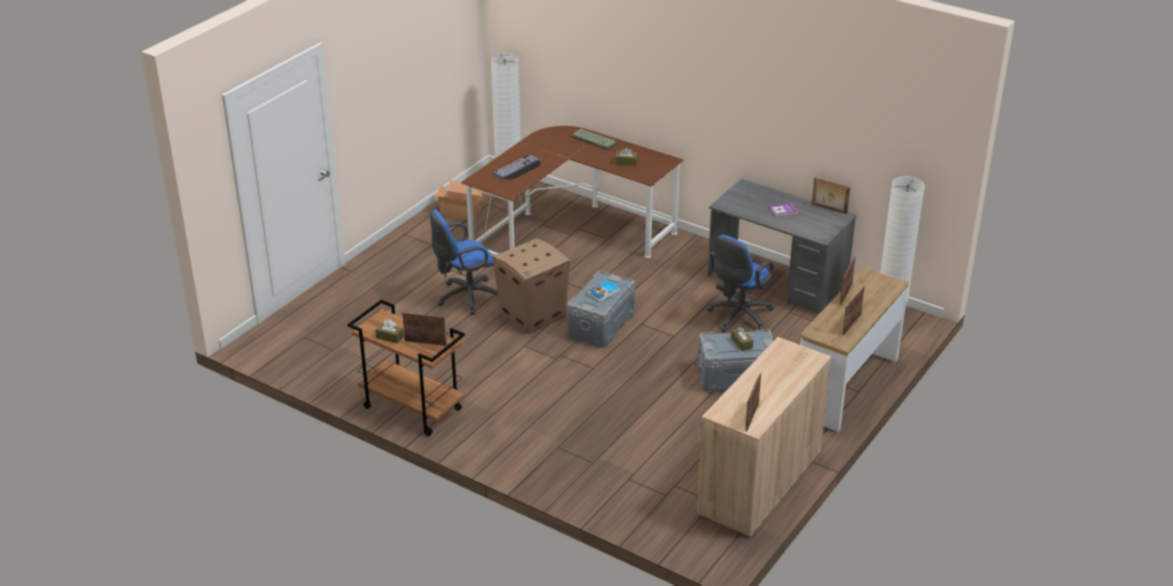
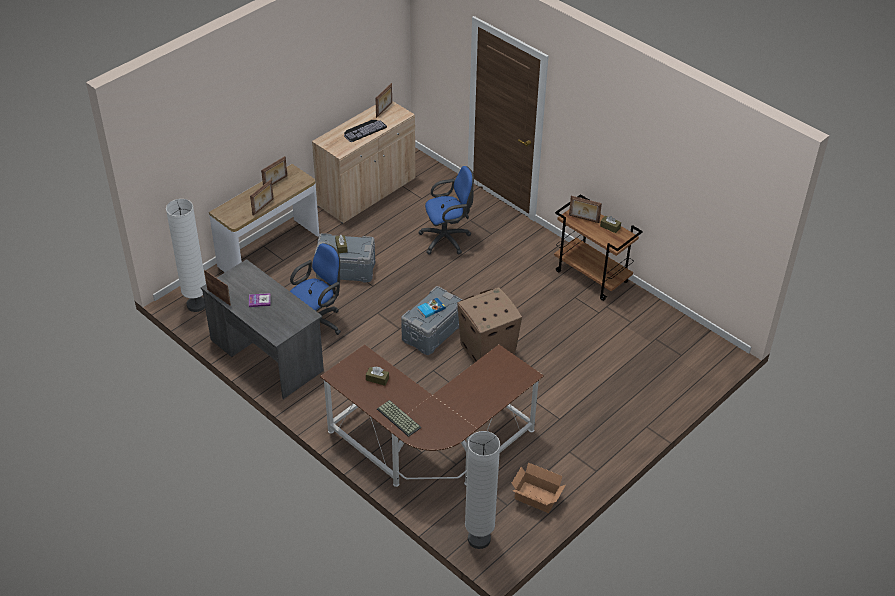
camera: 170 degrees left, 10 degrees up
blue office chair [430,209,498,315] -> blue office chair moved to [418,166,474,255]
keyboard [492,155,541,180] -> keyboard moved to [344,120,387,142]

